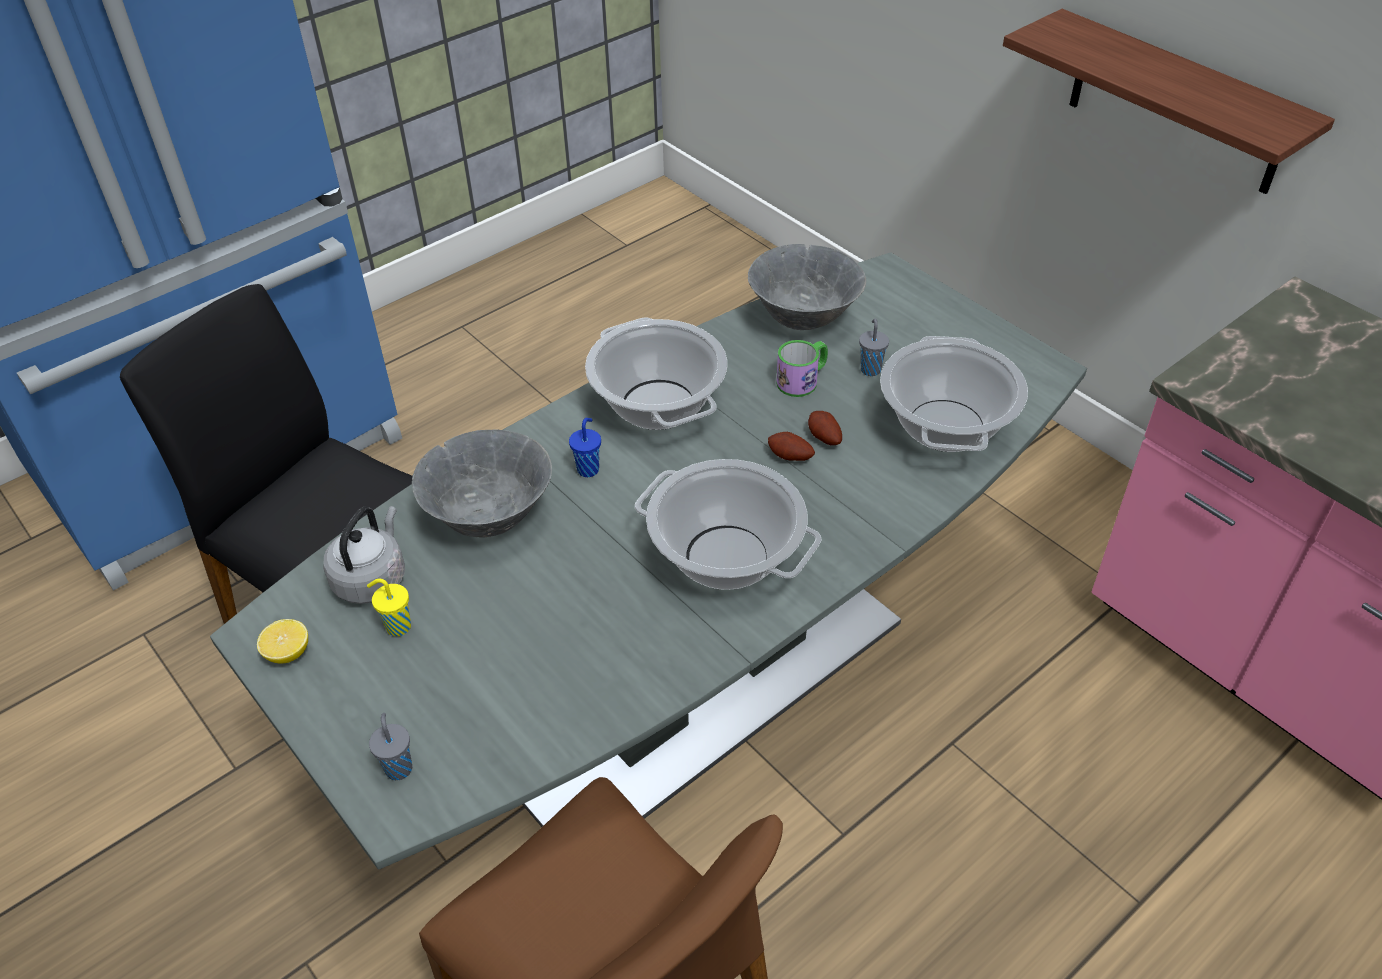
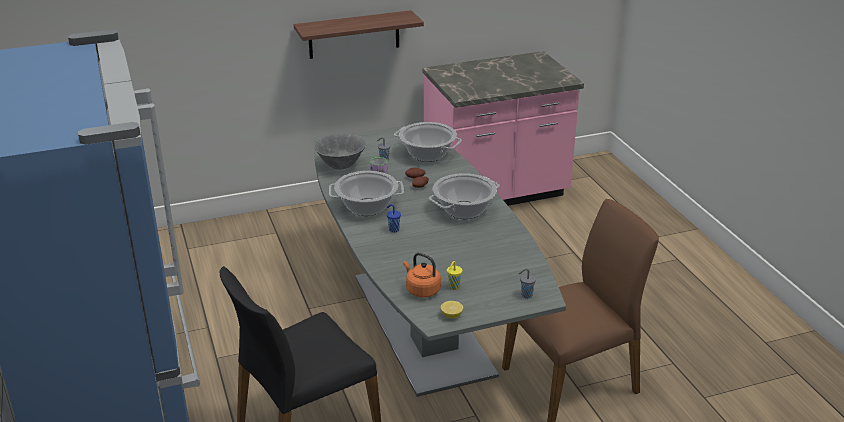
camera: 70 degrees left, 15 degrees down
grey kettle [323,506,405,604] -> orange kettle [403,253,441,298]
grey bowl [412,430,552,537] -> none

